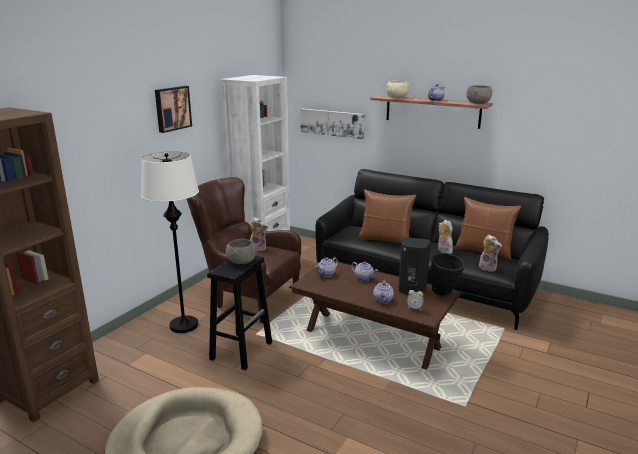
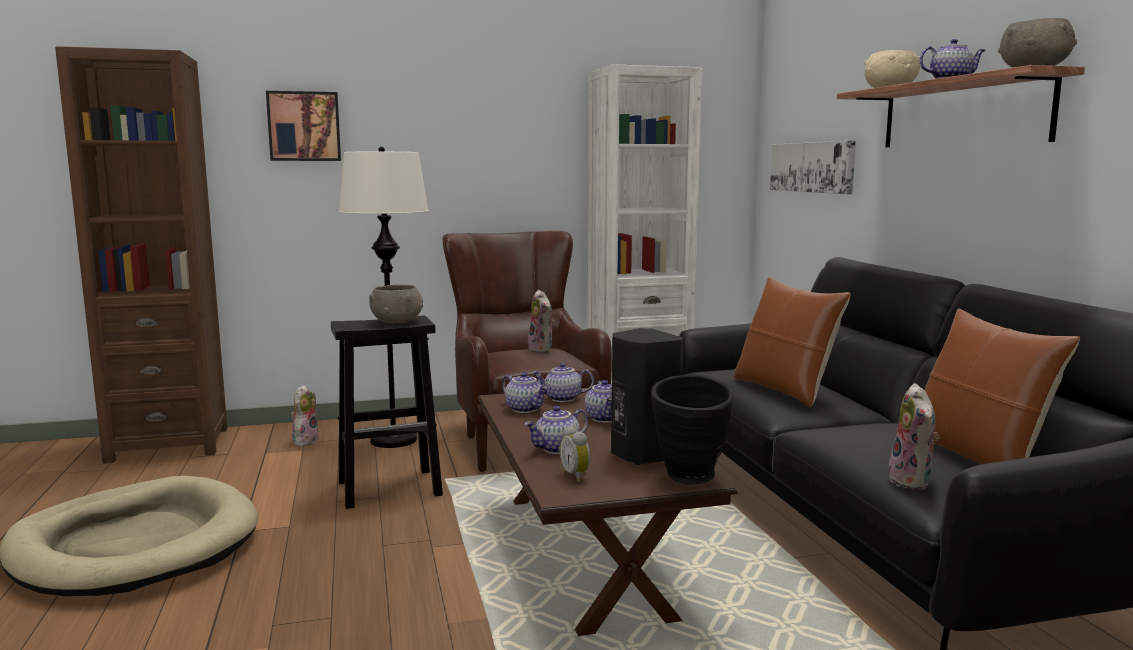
camera: 45 degrees right, 10 degrees down
picture [155,86,192,133] -> picture moved to [266,91,341,161]
plush toy [438,220,453,254] -> plush toy moved to [291,385,320,447]
none -> teapot [502,372,548,413]

